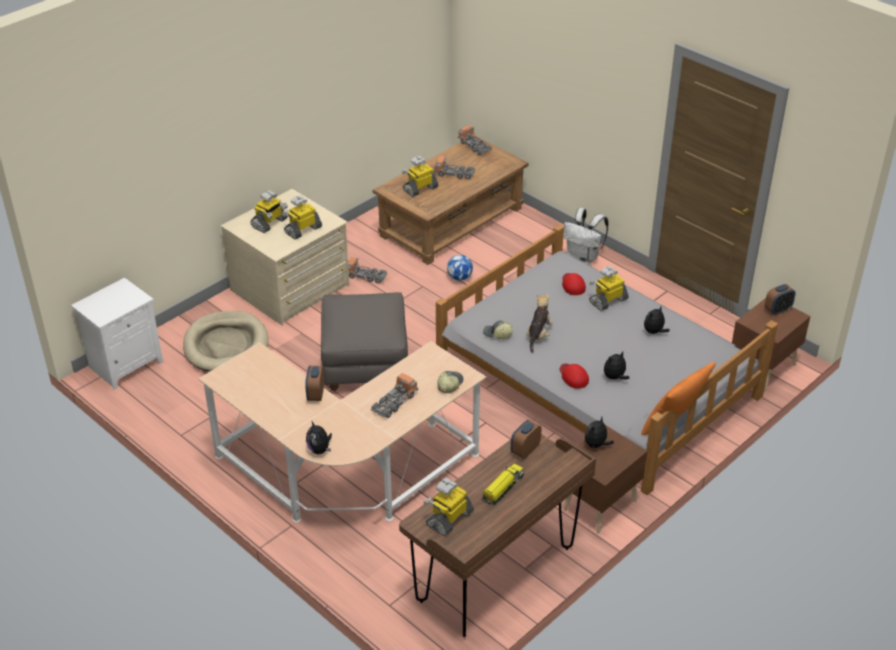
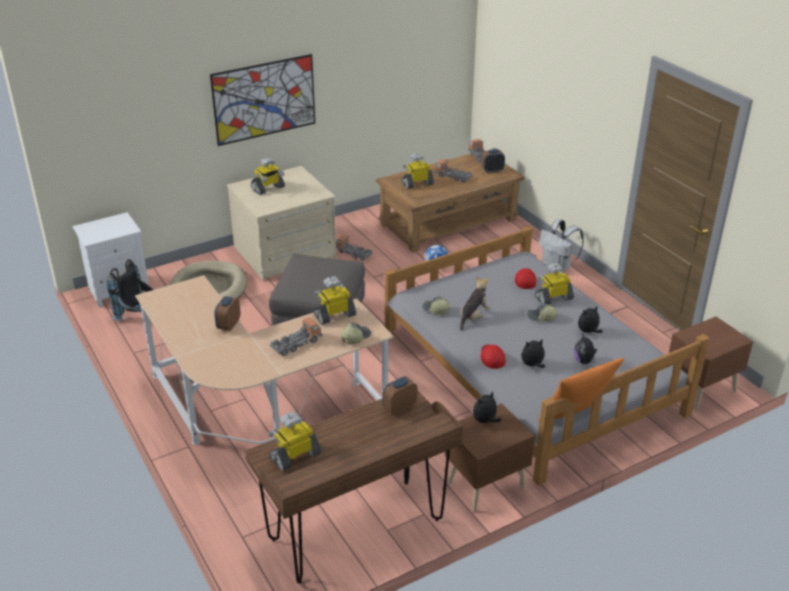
camera: 15 degrees right, 5 degrees down
toy robot [282,195,322,239] -> toy robot moved to [314,277,356,325]
plush toy [306,420,332,454] -> plush toy moved to [574,333,597,364]
toy truck [482,464,524,506] -> none
alarm clock [765,284,796,315] -> alarm clock moved to [482,149,505,173]
none -> black backpack [106,259,153,321]
none -> picture [210,54,315,146]
none -> cap [527,303,558,322]

